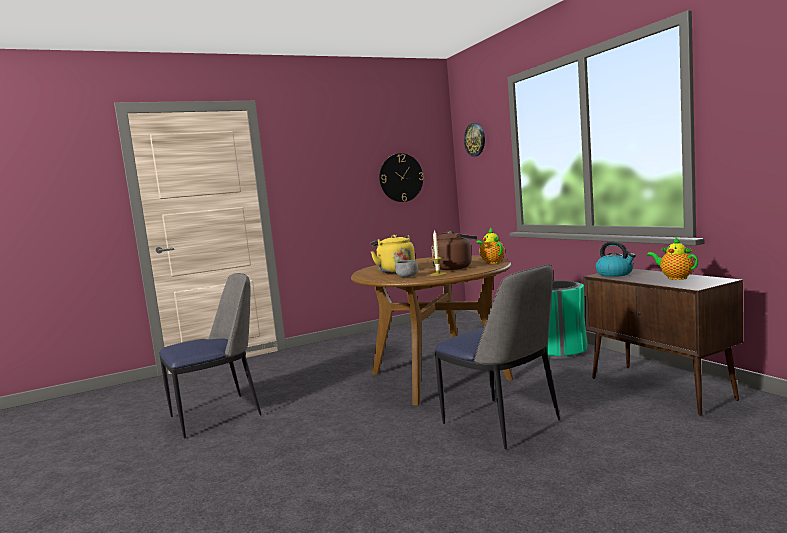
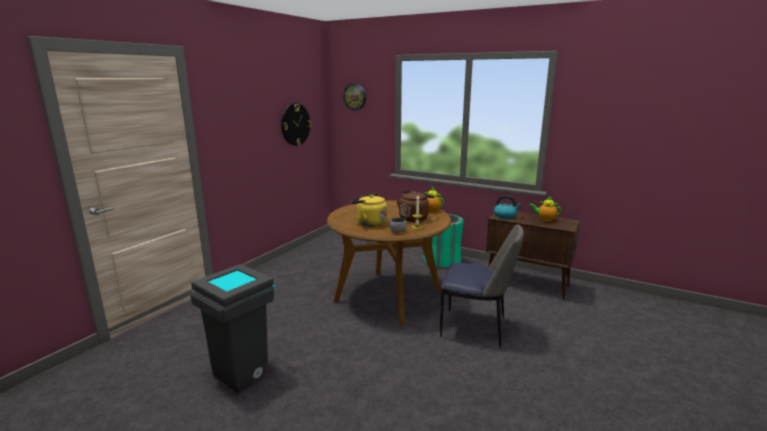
camera: 35 degrees left, 10 degrees up
chair [159,273,262,438] -> grey trash can [190,264,276,393]

